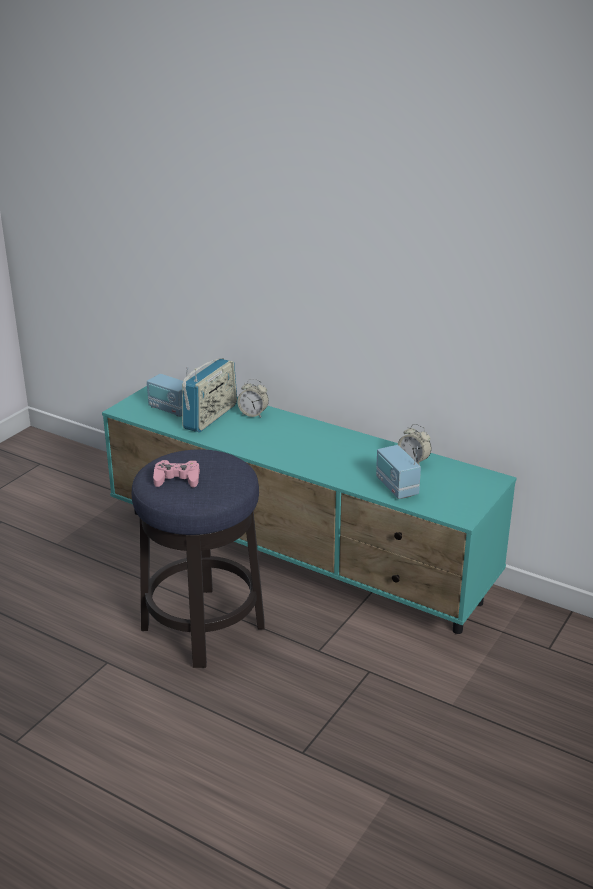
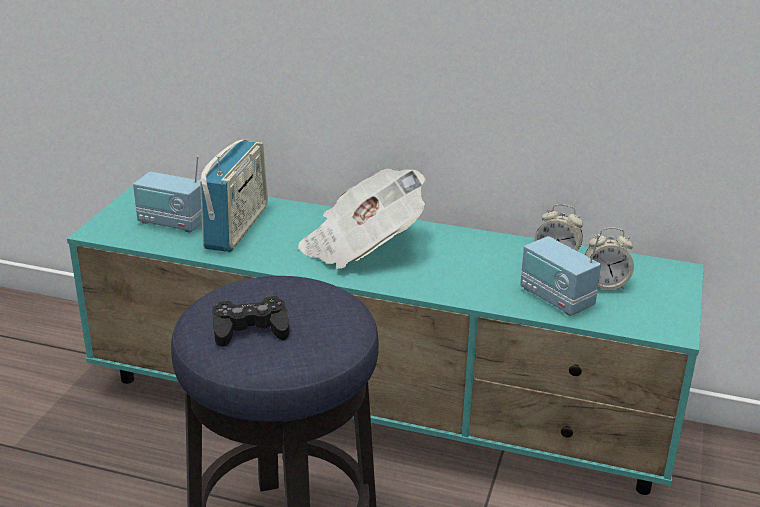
camera: 15 degrees left, 0 degrees up
pink game controller [153,460,200,488] -> black game controller [212,295,290,347]
alarm clock [237,379,269,417] -> alarm clock moved to [585,227,634,290]
none -> newspaper [298,168,426,269]

